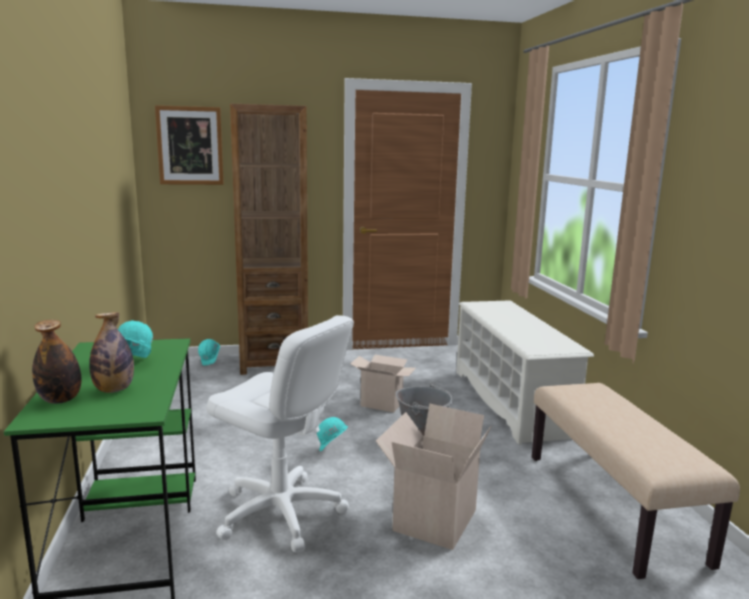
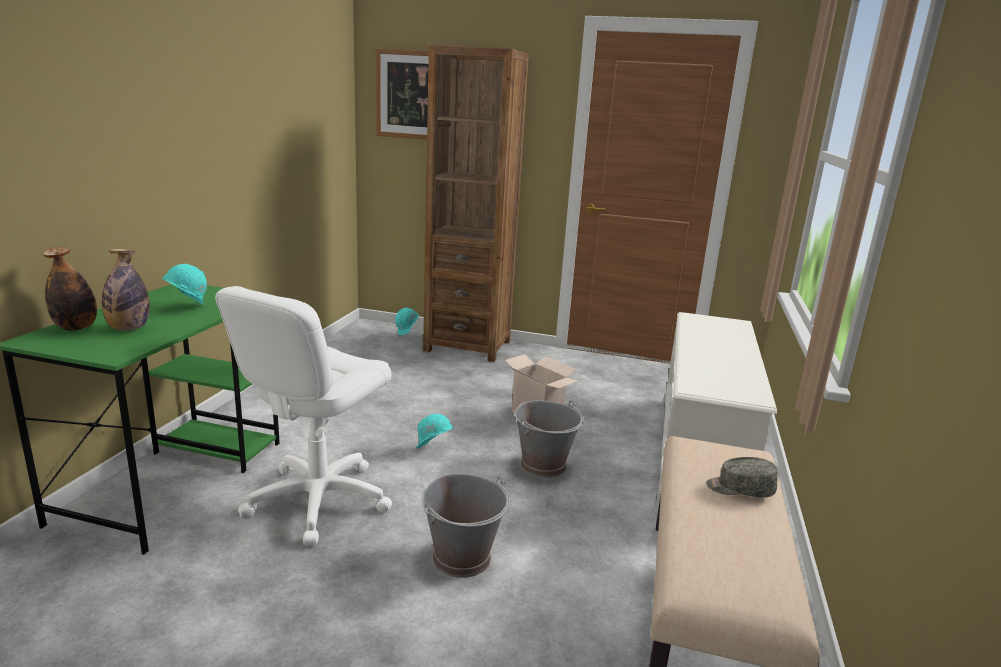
camera: 25 degrees right, 5 degrees up
white office chair [207,315,354,553] -> white office chair turned 60 degrees clockwise [215,286,392,546]
cardboard box [376,404,492,550] -> grey bucket [422,473,511,578]
none -> grey cap [706,457,778,498]

